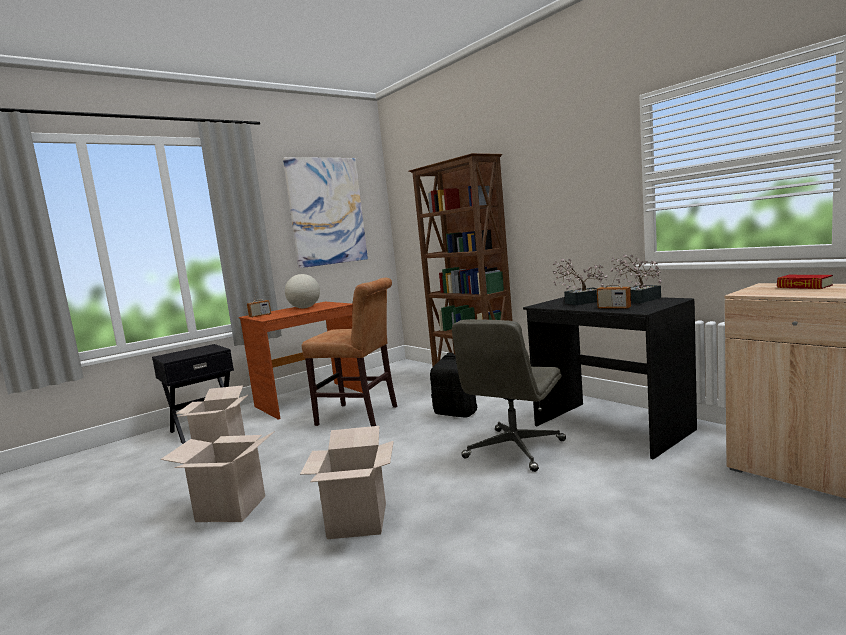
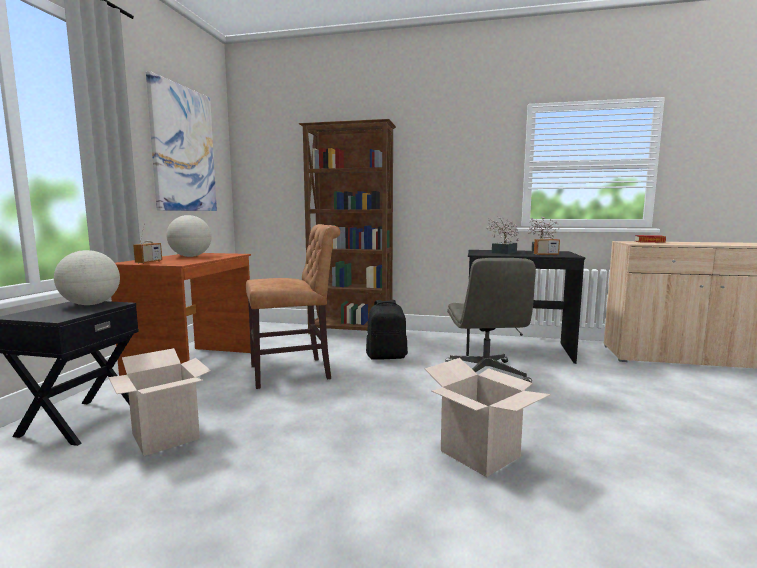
camera: 40 degrees left, 0 degrees up
cardboard box [160,431,275,522] -> none
none -> globe [54,250,120,305]

